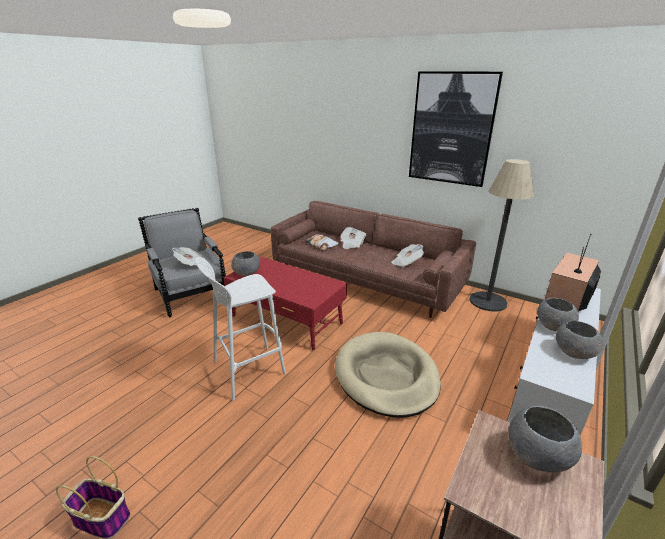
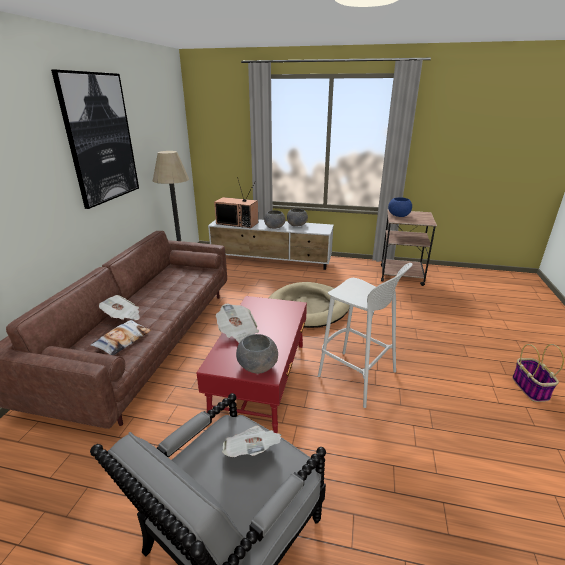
camera: 110 degrees left, 0 degrees up
newspaper [392,244,424,267] -> newspaper moved to [216,304,259,343]
grey bowl [509,406,582,472] -> blue bowl [388,197,412,217]

